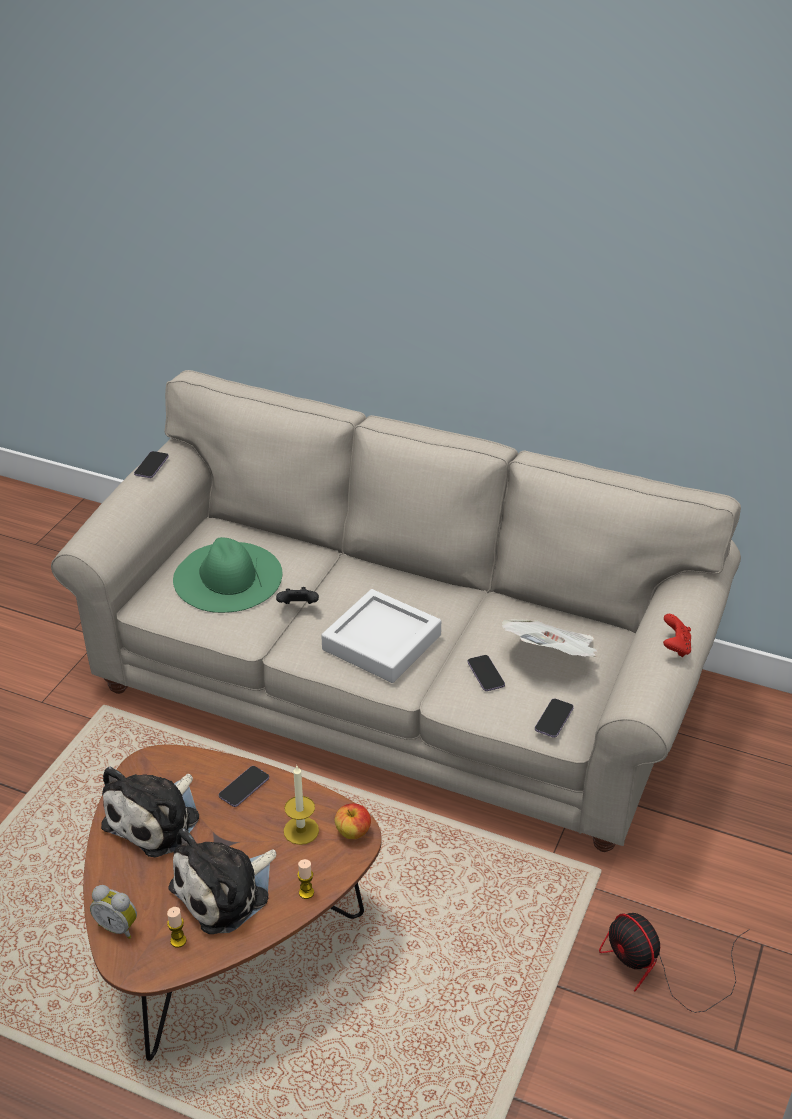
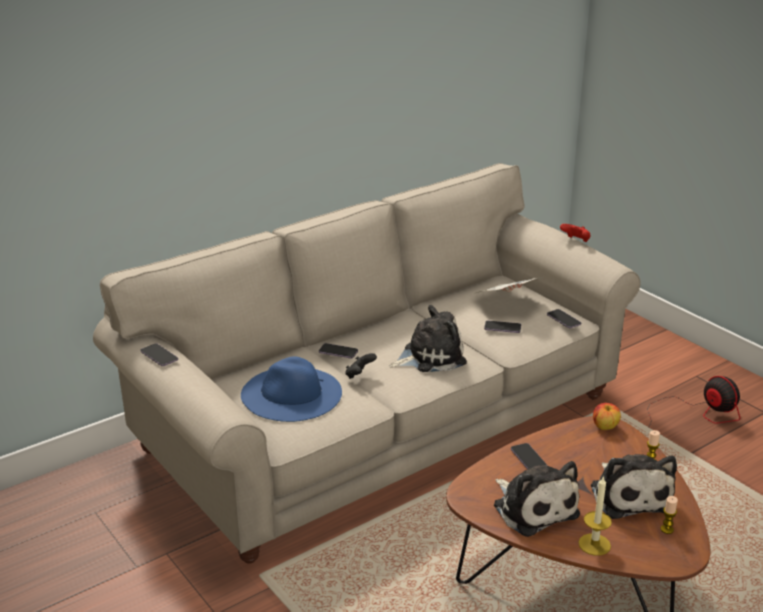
camera: 60 degrees left, 10 degrees down
alarm clock [90,885,137,939] -> none
green hat [173,537,282,613] -> blue hat [241,356,342,422]
candle [284,766,319,845] -> candle moved to [578,476,612,556]
grey tray [321,589,441,683] -> plush toy [389,305,467,372]
fan [599,913,750,1013] -> fan turned 120 degrees counterclockwise [647,376,740,427]
none -> phone [319,343,358,359]

